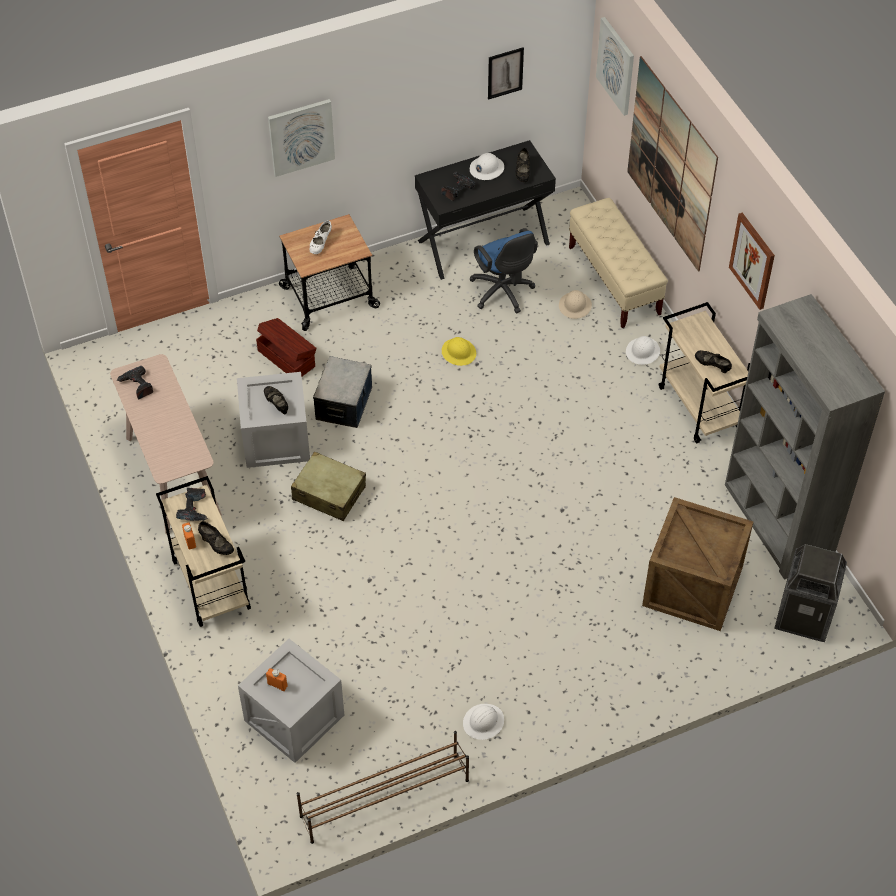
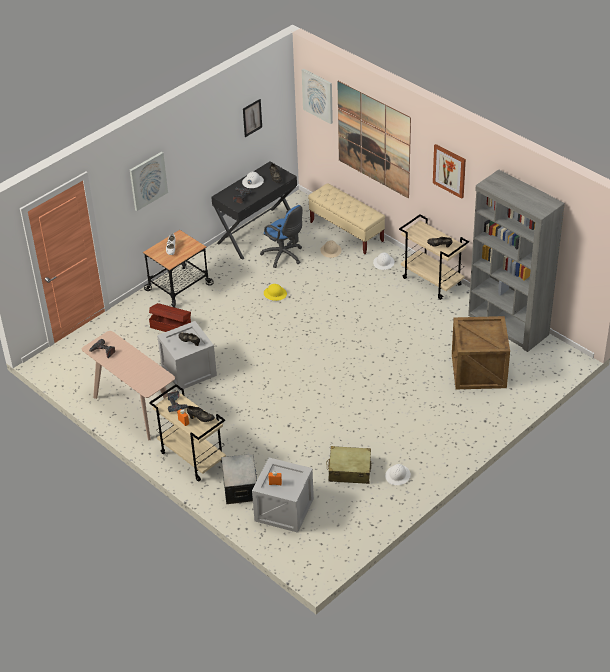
camera: 20 degrees left, 10 degrees down
beige suitcase [291,451,366,521] -> beige suitcase moved to [327,446,371,484]
brown shoe rack [297,731,469,844] -> none
storage box [313,356,372,428] -> storage box moved to [222,454,258,504]
trash can [775,544,847,642] -> none

